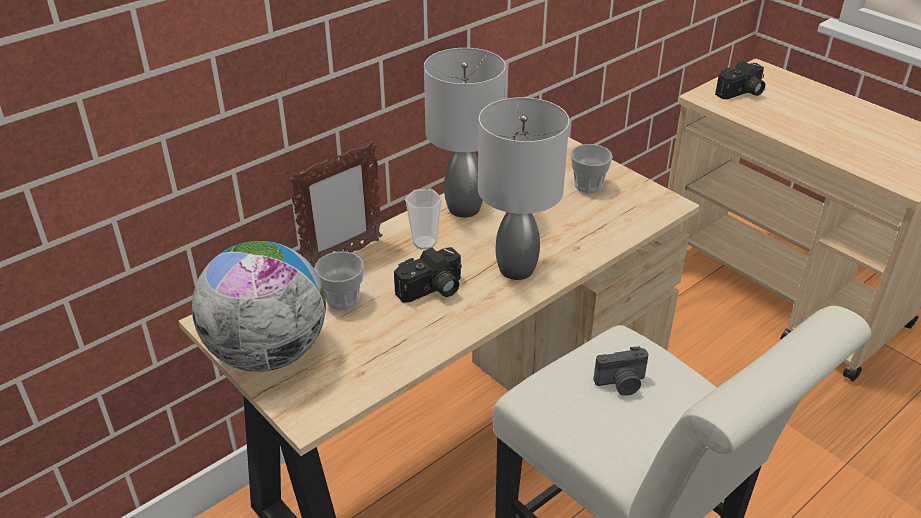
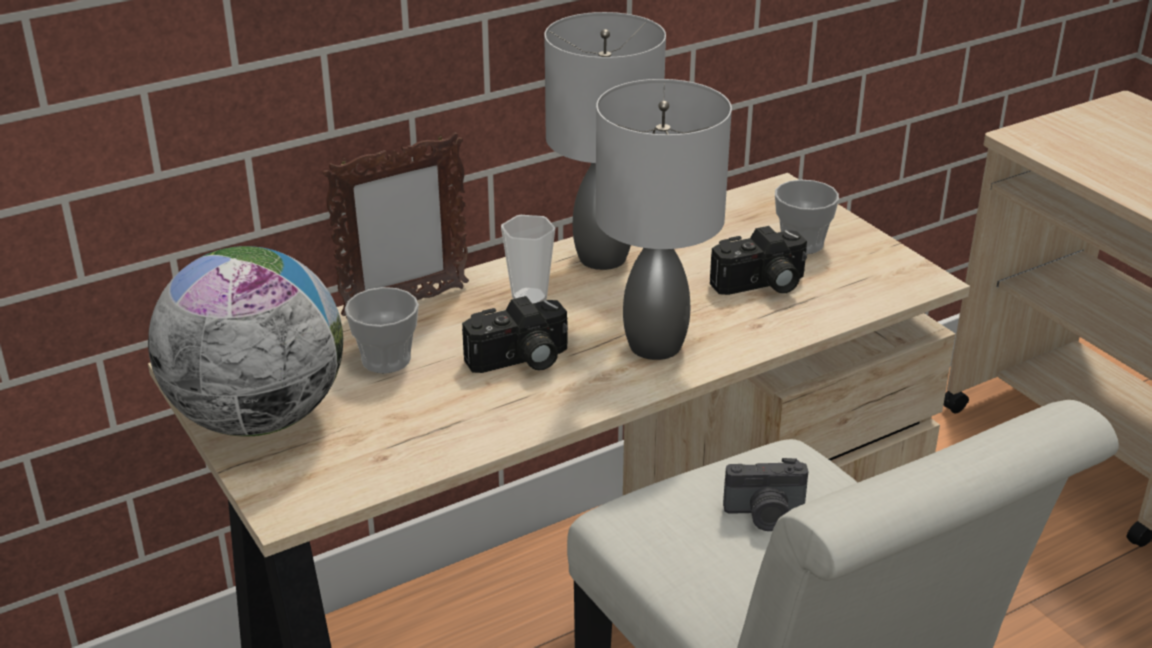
camera: 10 degrees right, 5 degrees down
camera [715,61,765,99] -> camera moved to [710,226,807,295]

